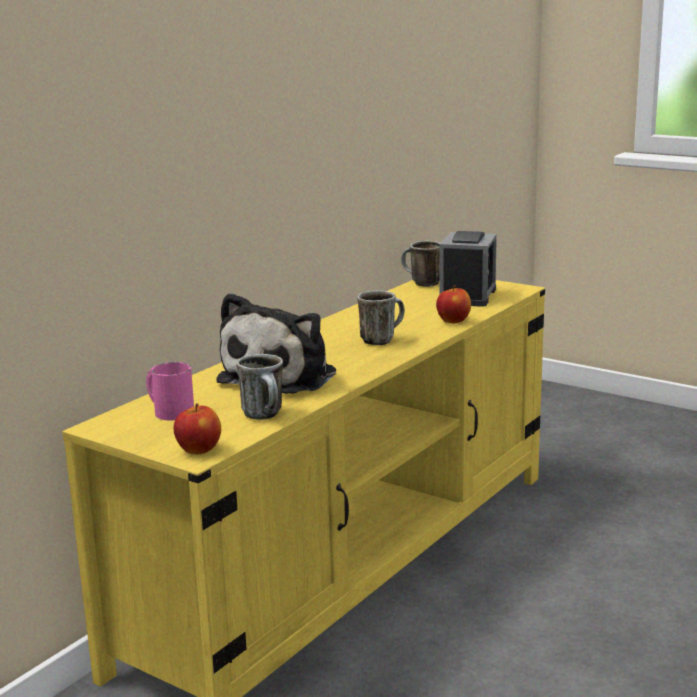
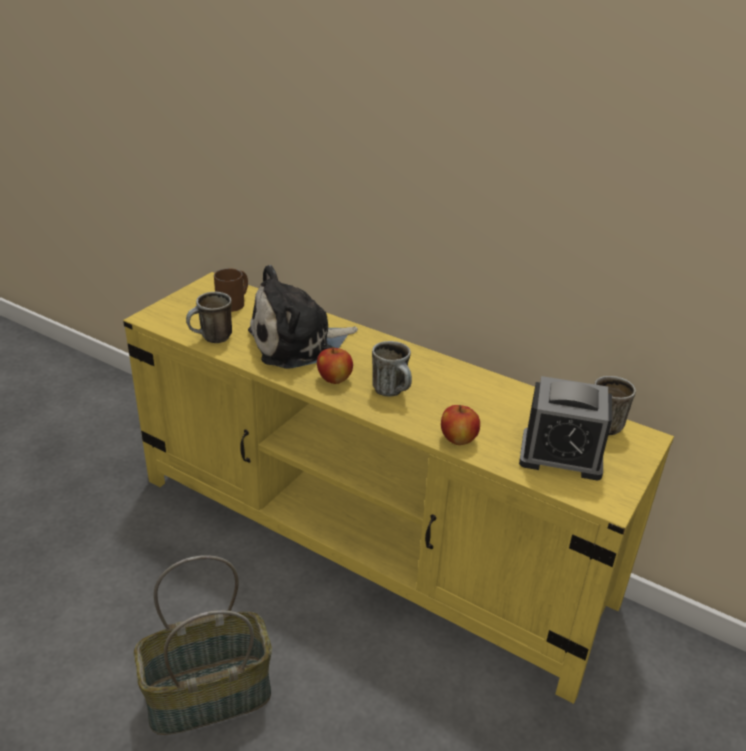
camera: 85 degrees right, 15 degrees up
pink mug [146,362,194,420] -> brown mug [214,268,248,312]
apple [173,403,221,454] -> apple moved to [317,347,353,384]
plush toy [216,293,336,394] -> plush toy turned 45 degrees counterclockwise [248,265,358,369]
none -> basket [134,555,272,735]

